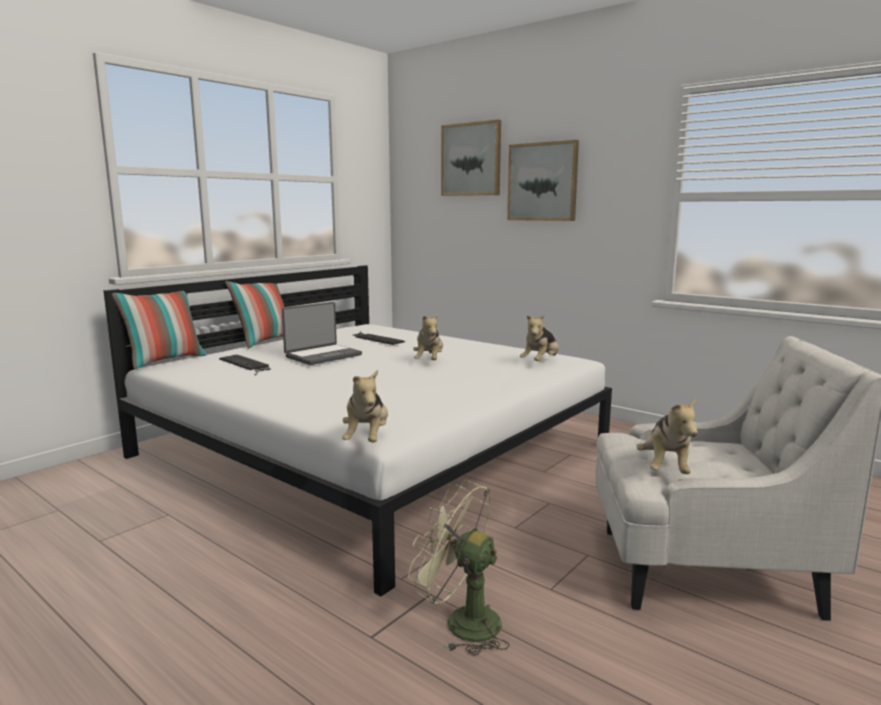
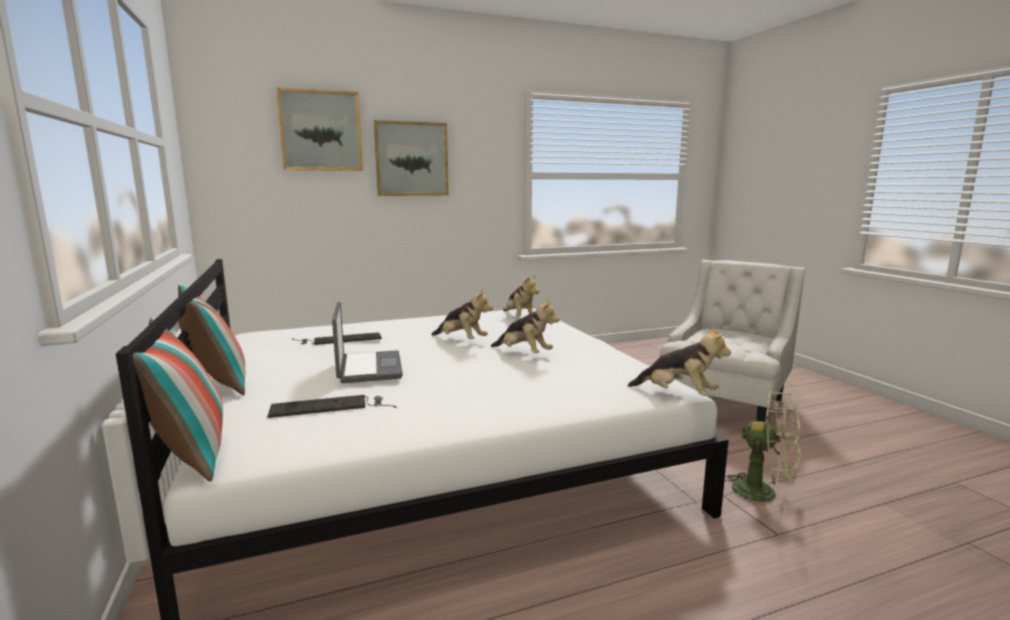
camera: 60 degrees left, 0 degrees up
green fan [408,480,510,656] -> green fan turned 120 degrees counterclockwise [725,390,801,513]
plush toy [636,398,698,474] -> plush toy moved to [491,298,559,353]

